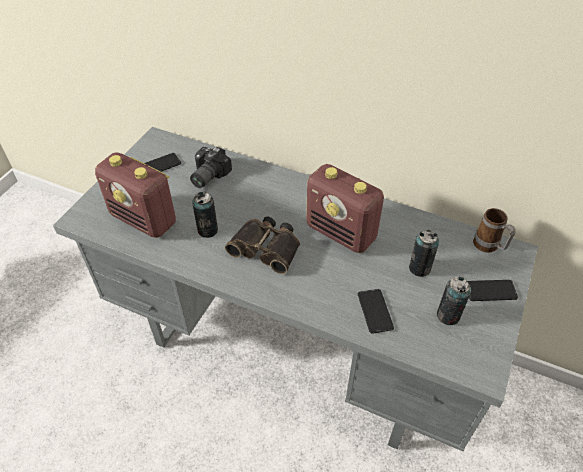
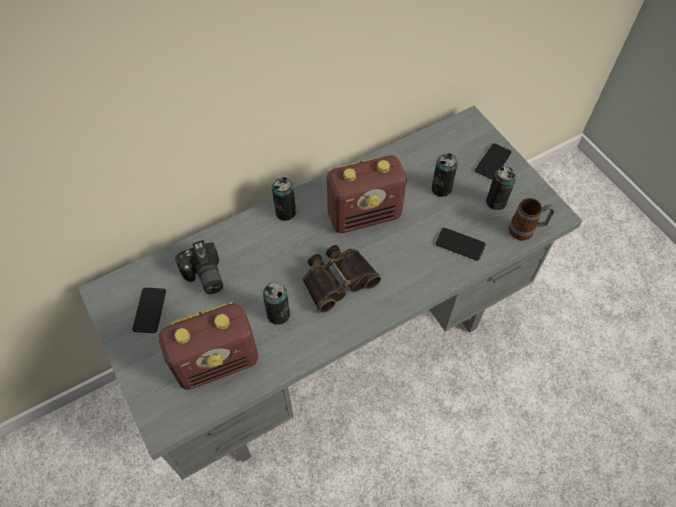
camera: 55 degrees left, 10 degrees up
mug [473,208,516,253] -> mug moved to [509,198,555,241]
none -> can [272,177,296,221]

